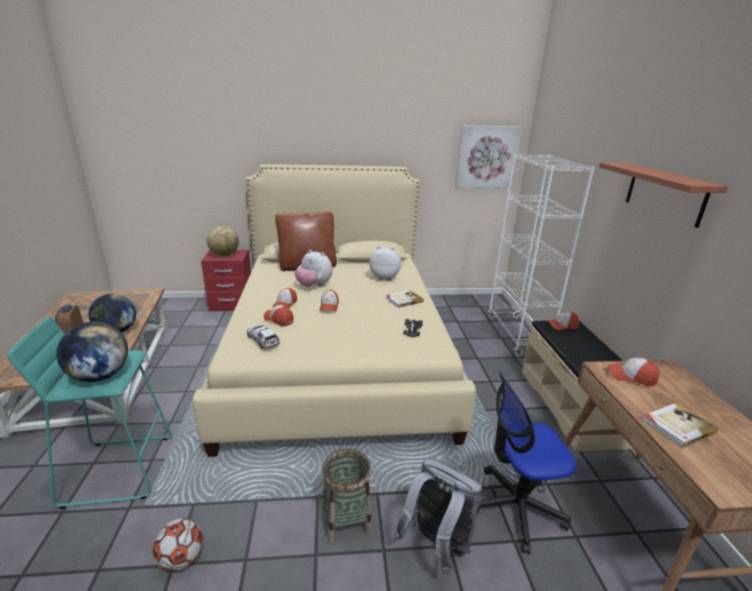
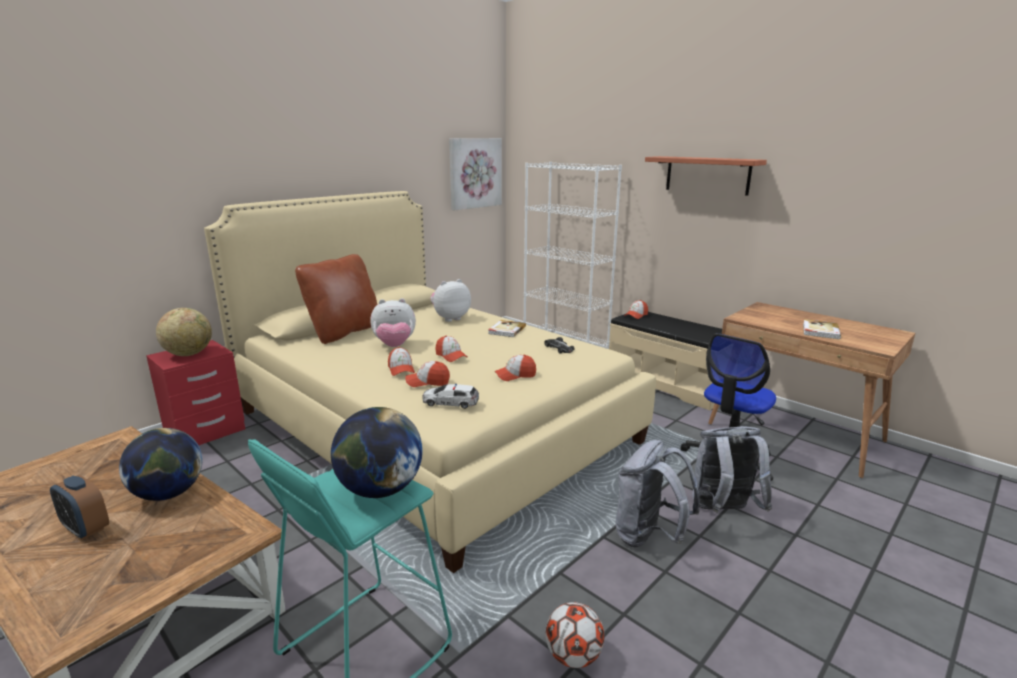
camera: 40 degrees left, 5 degrees down
basket [322,449,372,544] -> grey backpack [616,440,700,547]
cap [609,358,659,387] -> cap moved to [494,355,536,381]

